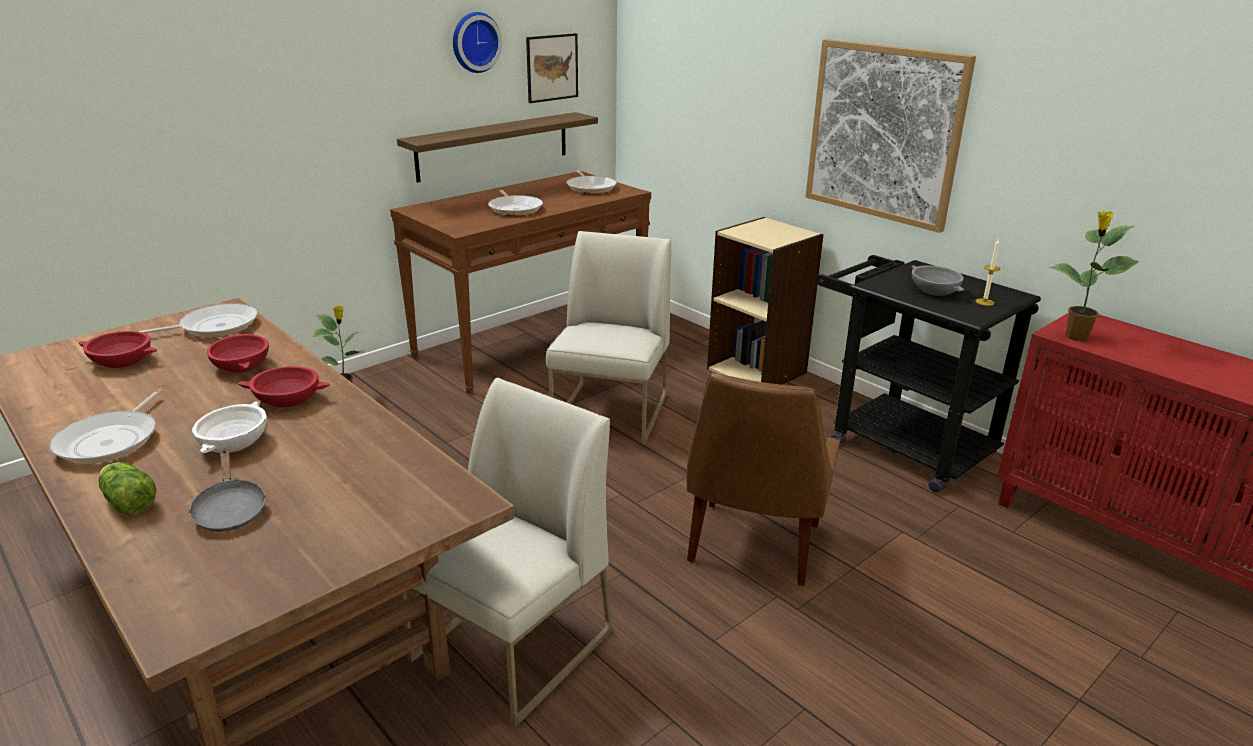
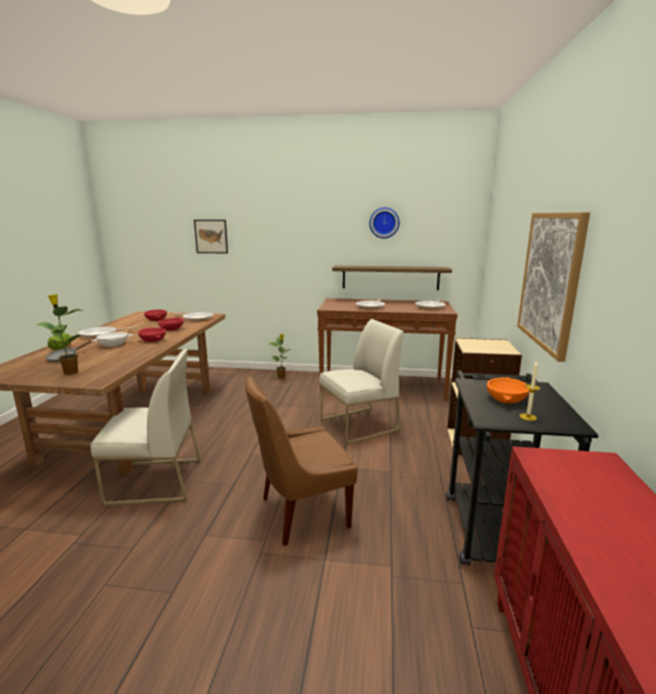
camera: 50 degrees right, 10 degrees down
picture [526,33,578,103] -> picture moved to [194,220,228,253]
grey bowl [911,265,964,296] -> orange bowl [487,377,530,403]
potted plant [1050,211,1140,341] -> potted plant moved to [36,294,84,375]

